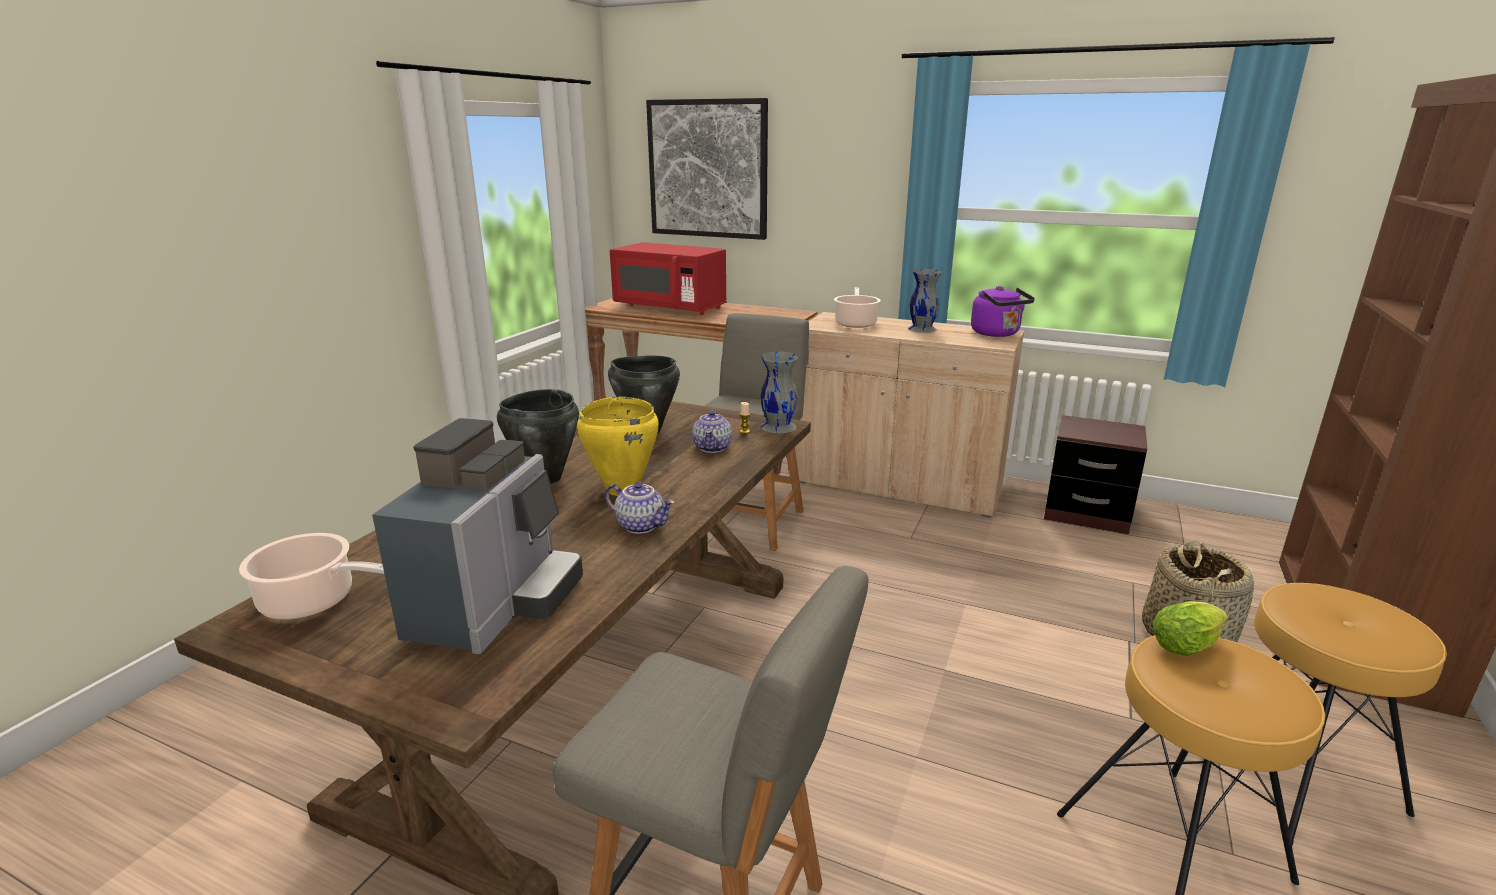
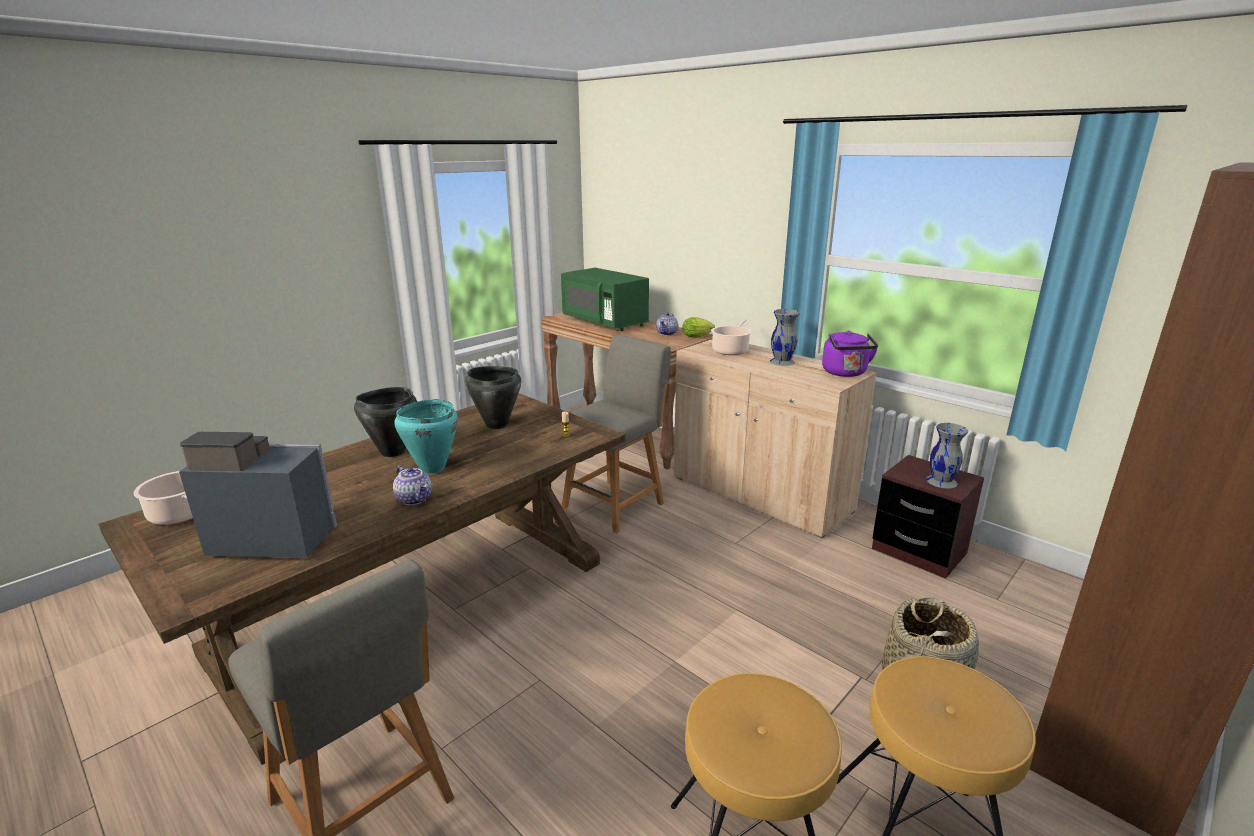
camera: 20 degrees right, 0 degrees up
coffee machine [372,418,583,654] -> coffee machine turned 120 degrees counterclockwise [179,432,337,558]
yellow cooking pot [577,397,659,496] -> turquoise cooking pot [394,399,458,474]
red microwave [610,242,727,315] -> green microwave [561,268,649,331]
picture [646,98,768,240] -> none
teapot [692,410,732,453] -> teapot moved to [656,312,678,336]
grey vase [760,352,798,433] -> grey vase moved to [926,423,968,488]
lettuce [1153,601,1228,656] -> lettuce moved to [683,317,715,337]

